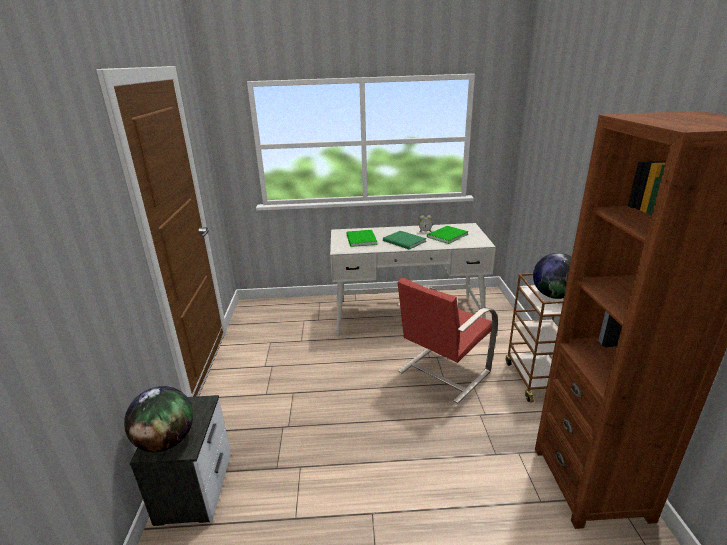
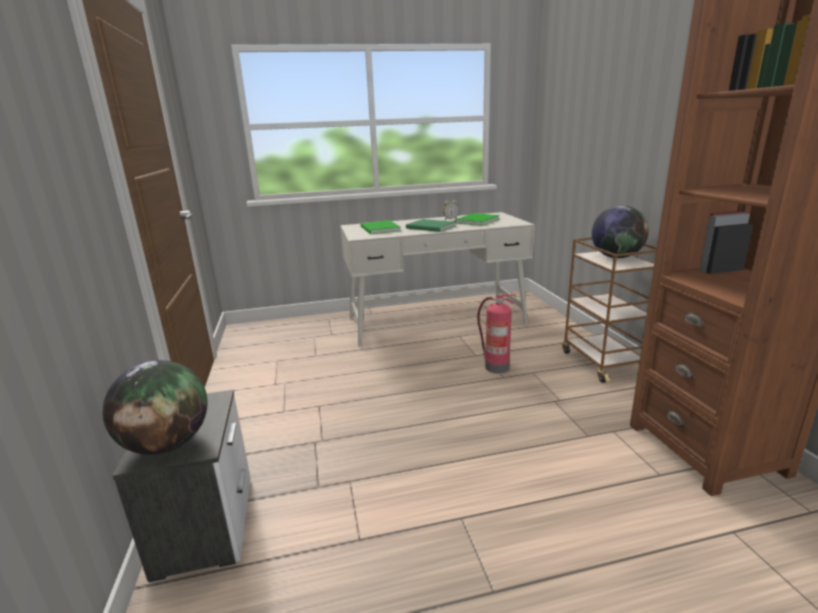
camera: 10 degrees left, 5 degrees down
red chair [397,278,498,403] -> fire extinguisher [477,294,516,373]

